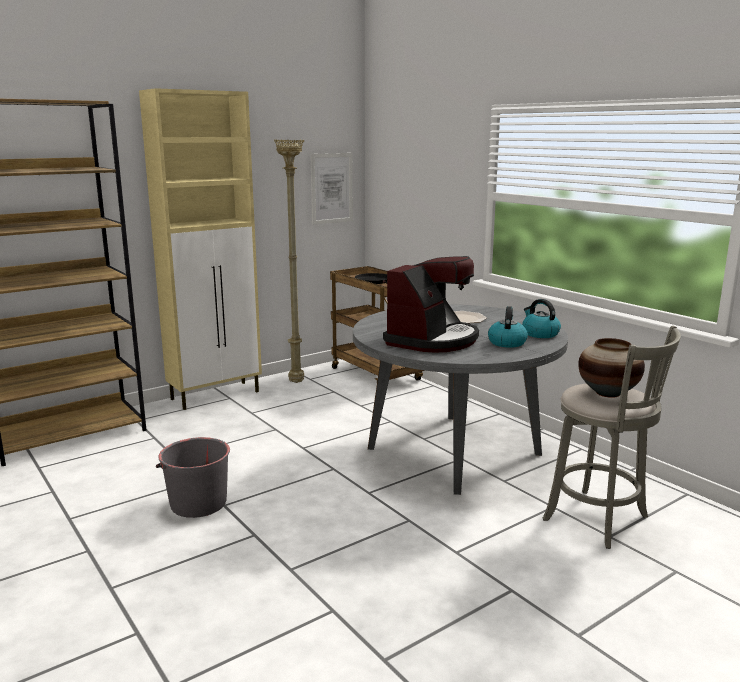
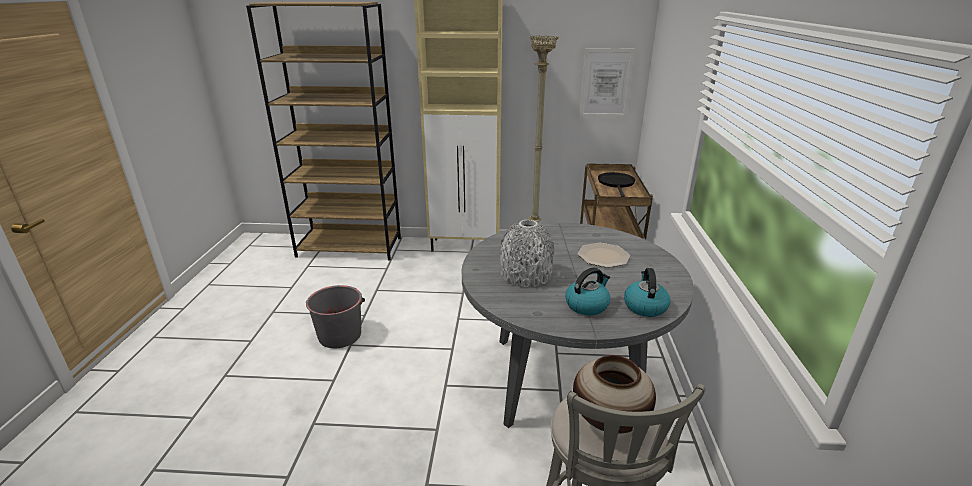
camera: 40 degrees right, 10 degrees up
coffee machine [383,256,479,353] -> grey vase [500,220,554,287]

